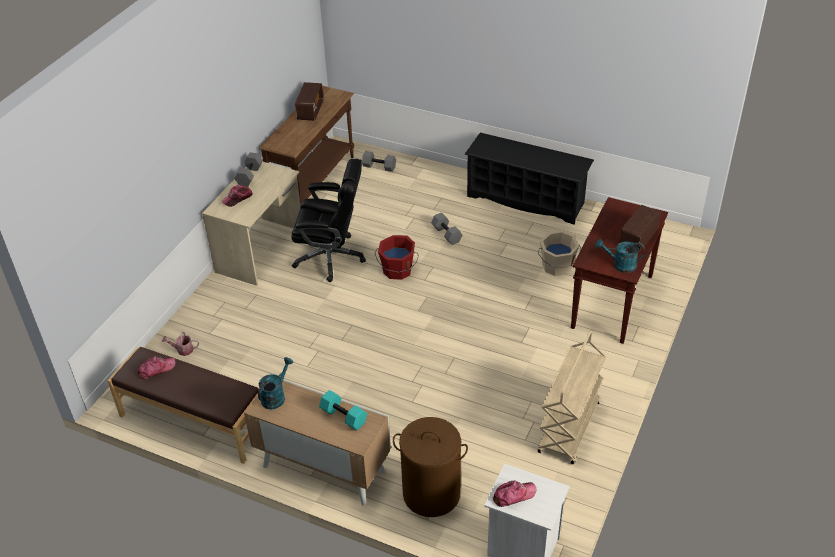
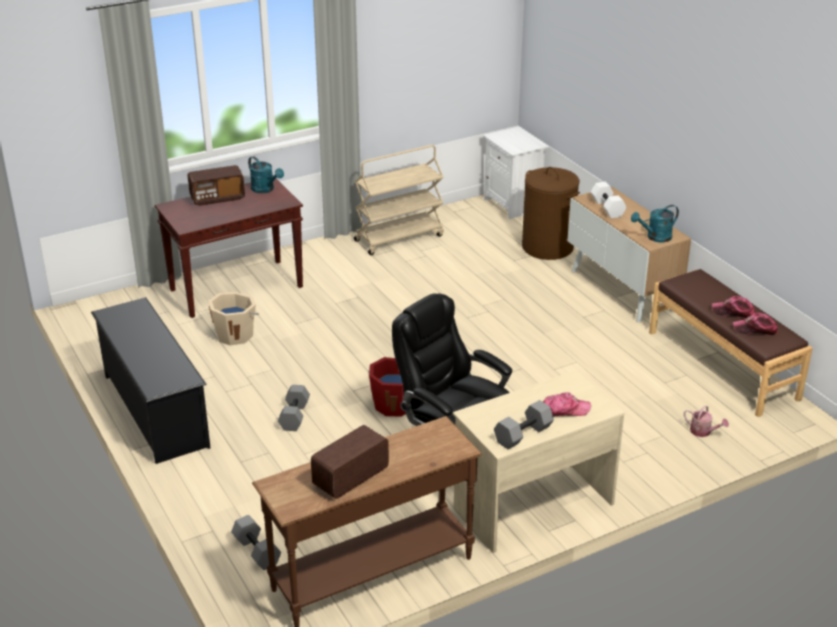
camera: 145 degrees left, 10 degrees down
turquoise dumbbell [319,390,367,431] -> white dumbbell [591,182,626,218]
cap [493,480,536,507] -> cap moved to [712,296,756,318]

